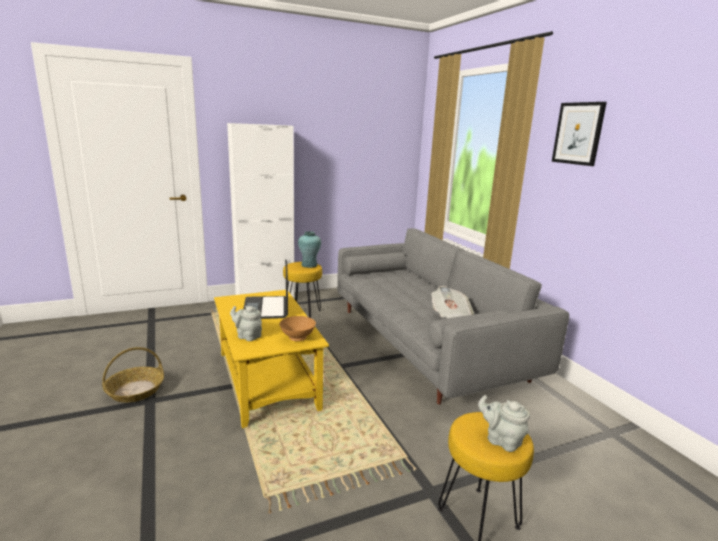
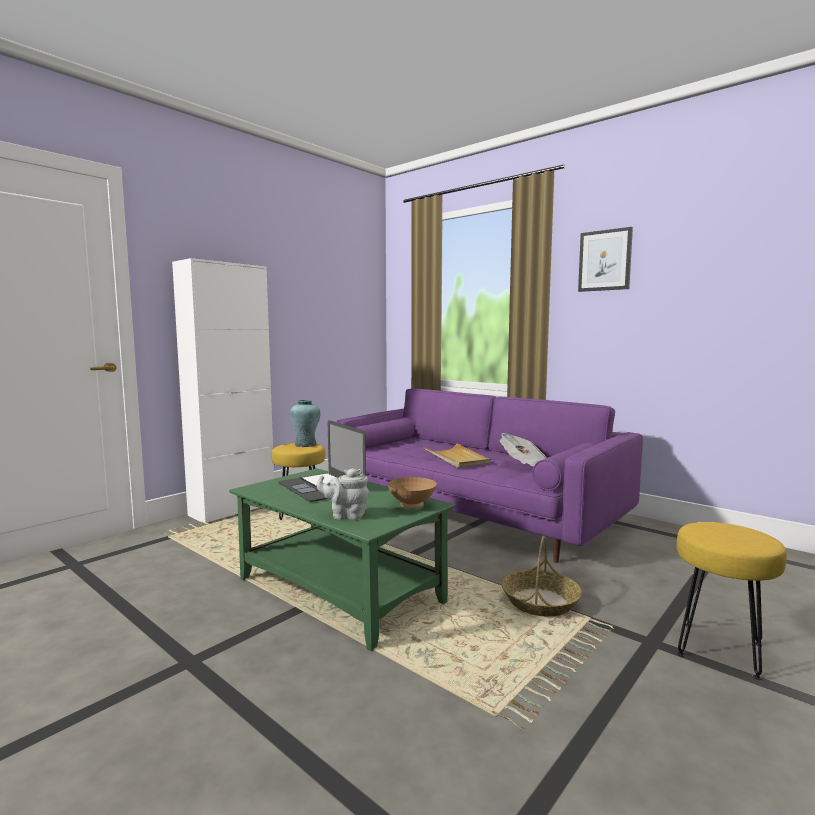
camera: 25 degrees left, 10 degrees down
basket [102,347,164,402] -> basket moved to [502,536,582,616]
yellow coffee table [214,290,329,429] -> green coffee table [229,468,456,652]
grey sofa [337,228,569,404] -> purple sofa [336,389,643,563]
grey teapot [478,395,530,452] -> none
none -> beige tray [424,443,491,468]

